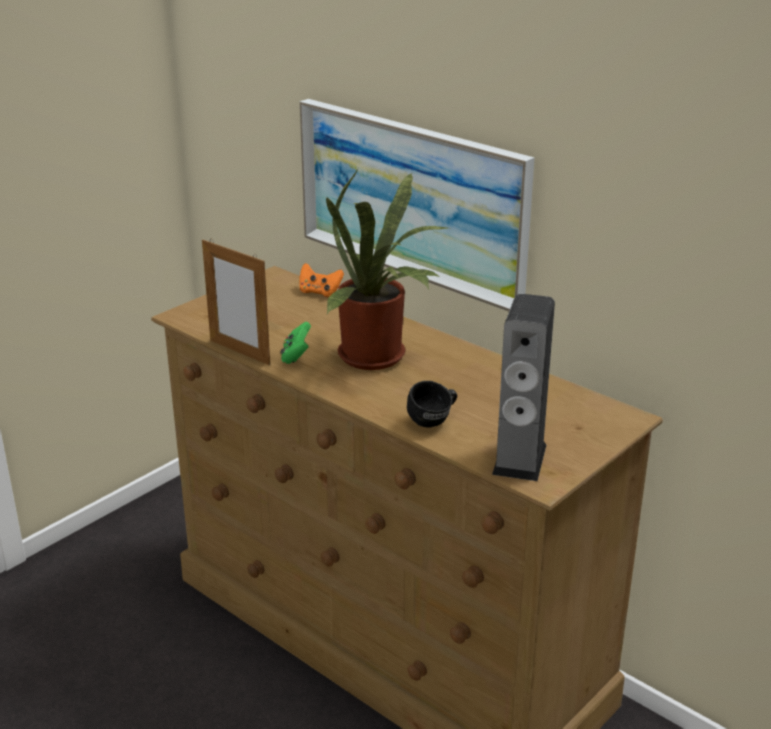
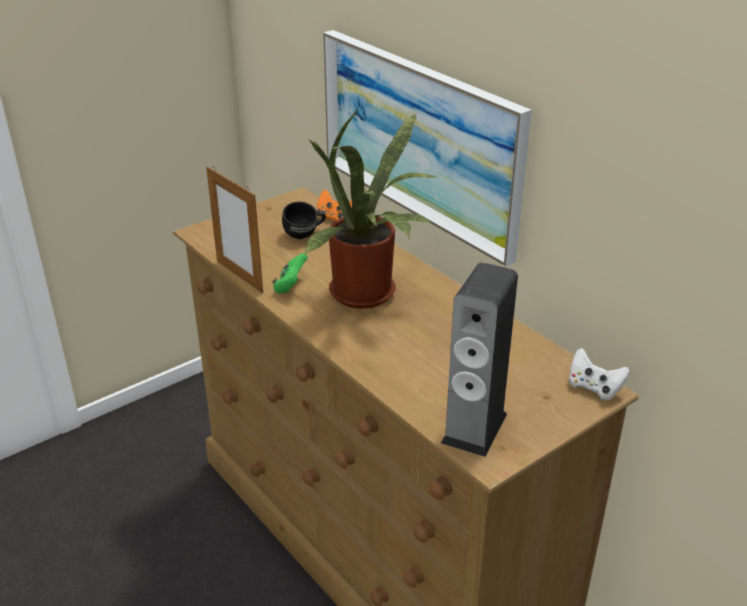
camera: 10 degrees right, 5 degrees up
black mug [407,381,457,428] -> black mug moved to [282,201,326,239]
none -> white game controller [569,348,630,400]

